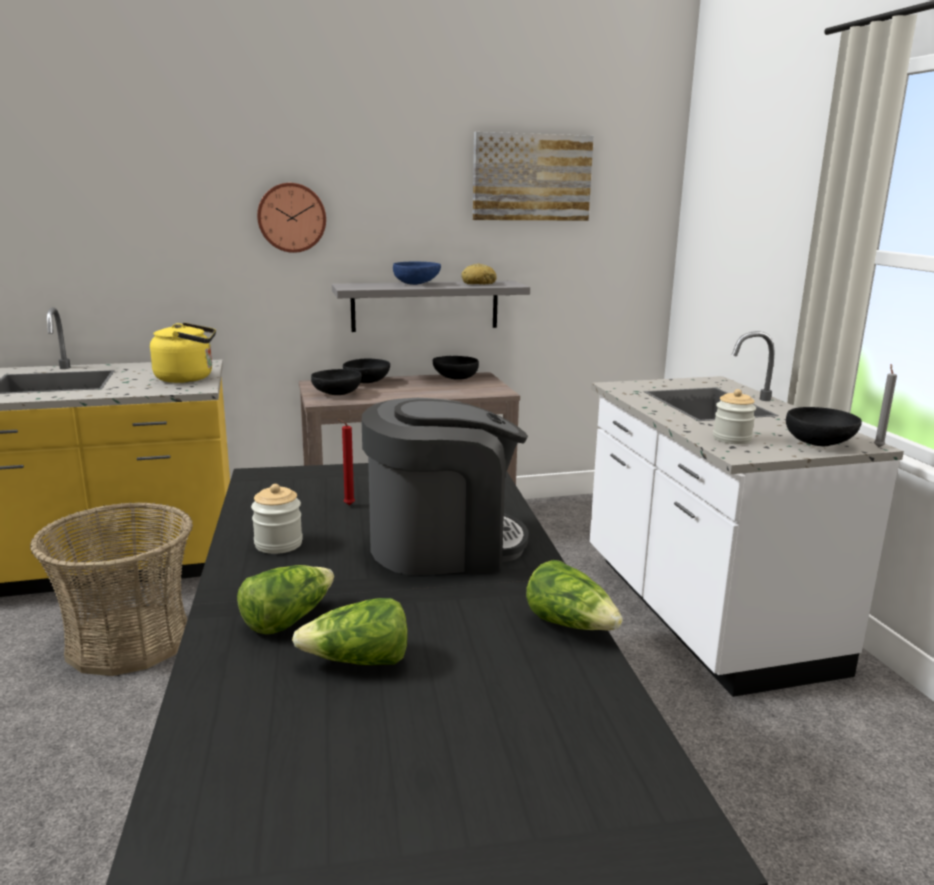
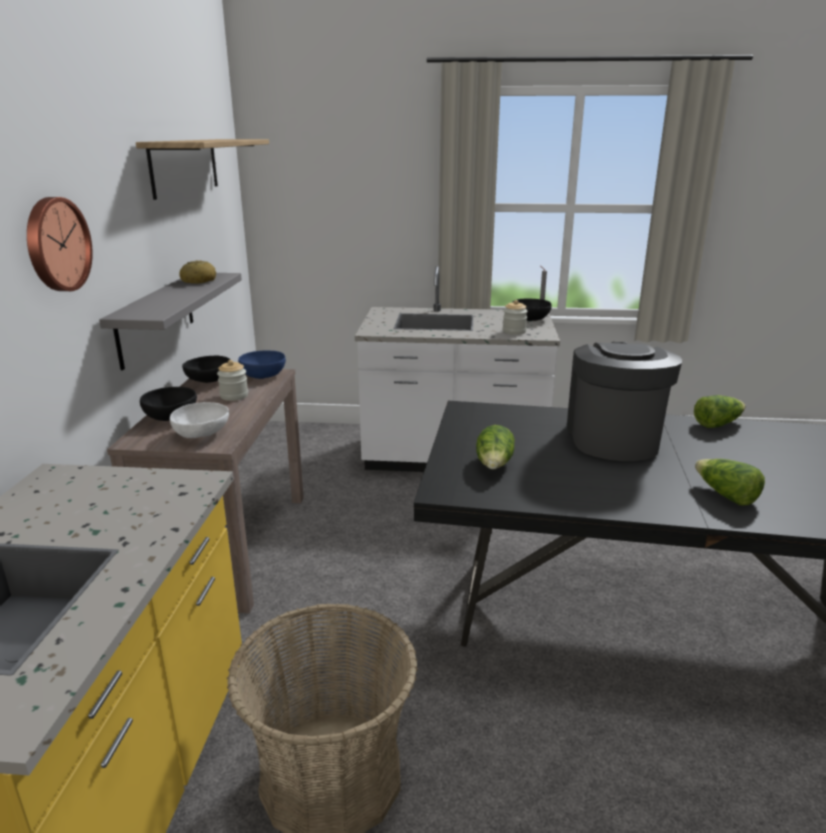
camera: 70 degrees left, 5 degrees up
yellow kettle [150,323,216,383] -> none
jar [251,484,303,554] -> jar moved to [217,360,248,401]
lettuce [292,598,408,665] -> lettuce moved to [476,425,515,470]
black bowl [311,369,362,395] -> white bowl [170,402,229,438]
red candle [337,419,355,505] -> none
blue bowl [393,262,441,285] -> blue bowl moved to [238,351,286,379]
picture [472,132,594,221] -> shelf [136,139,269,200]

